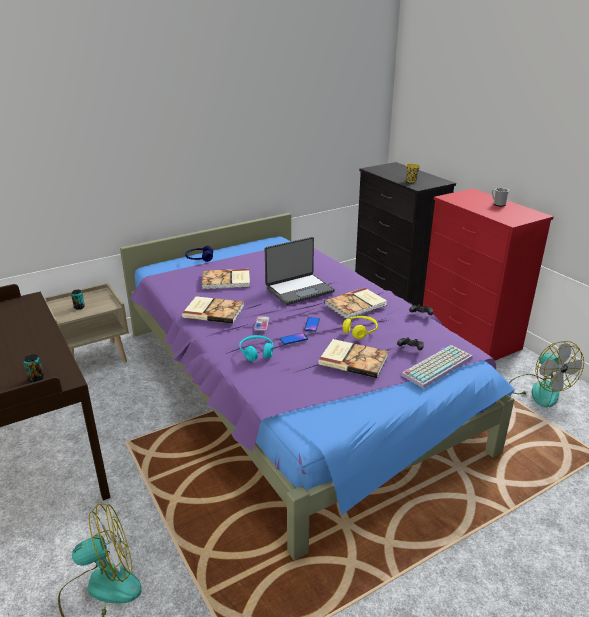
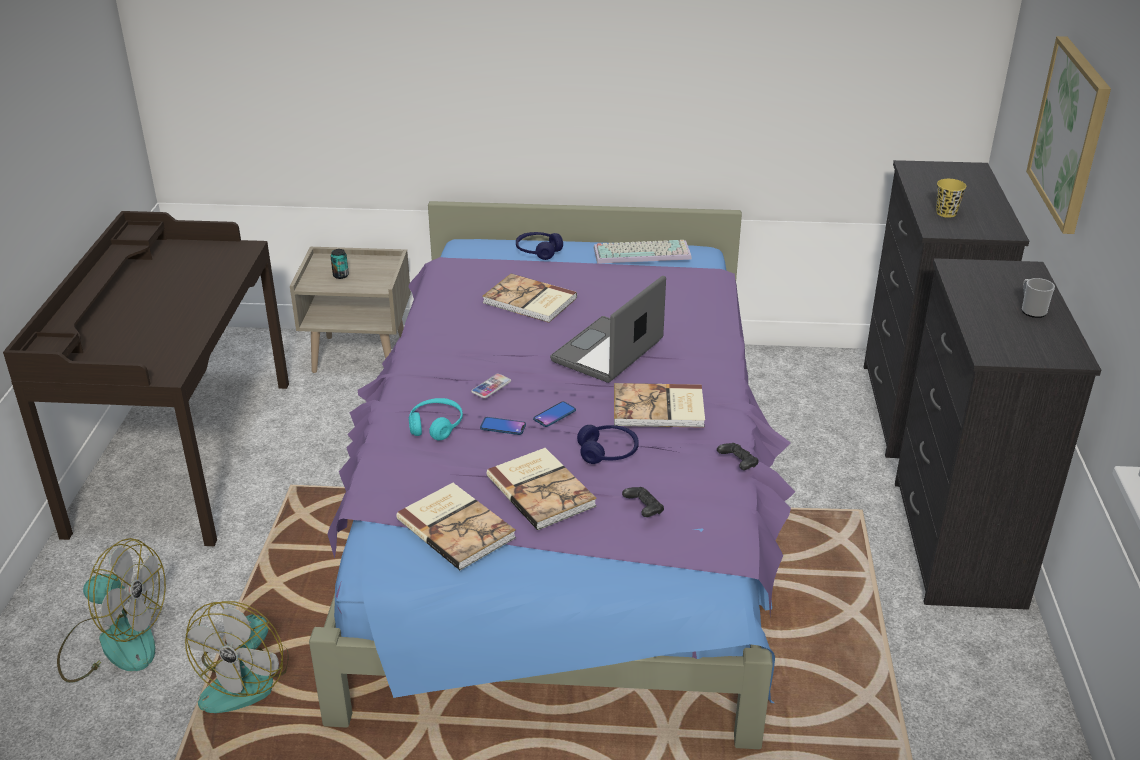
camera: 35 degrees right, 5 degrees up
can [24,354,44,382] -> none
book [182,296,244,324] -> book moved to [396,483,516,570]
laptop [265,237,335,305] -> laptop turned 120 degrees clockwise [550,276,666,383]
yellow headphones [343,316,378,339] -> blue headphones [577,425,639,464]
keyboard [401,345,473,388] -> keyboard moved to [594,240,692,264]
red dresser [423,188,554,361] -> black dresser [895,258,1101,610]
fan [509,341,584,407] -> fan moved to [185,601,289,713]
none -> picture [1026,36,1111,234]

